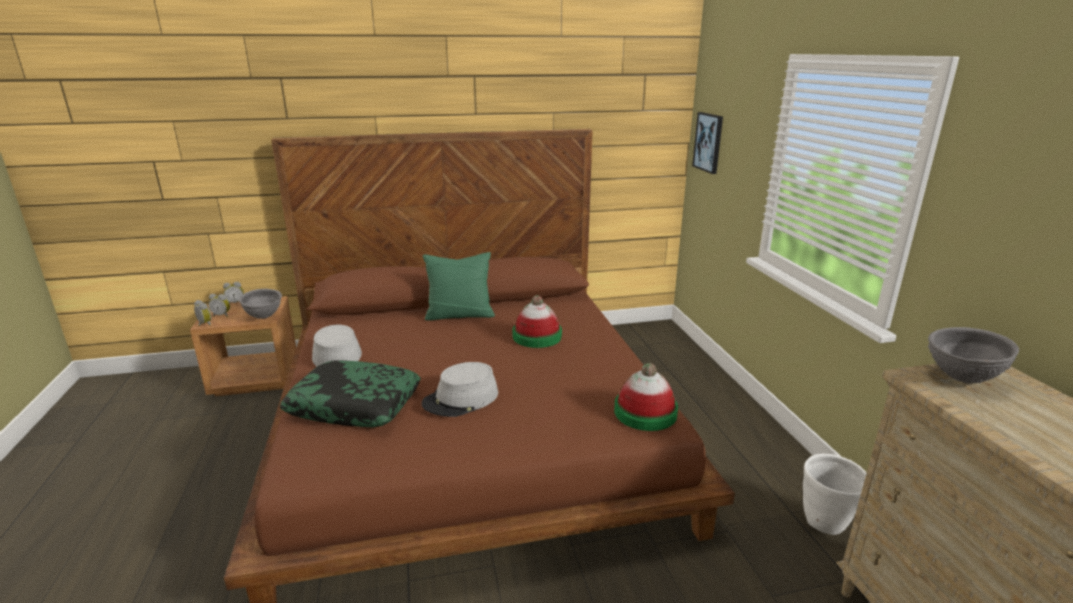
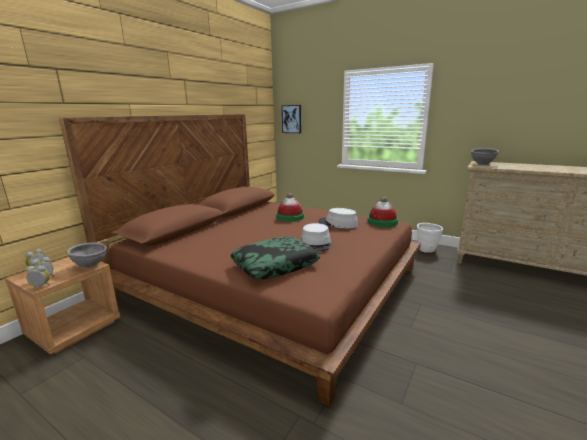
camera: 45 degrees left, 5 degrees down
grey hat [312,325,362,367] -> grey hat moved to [319,208,358,228]
green pillow [423,252,495,321] -> none

